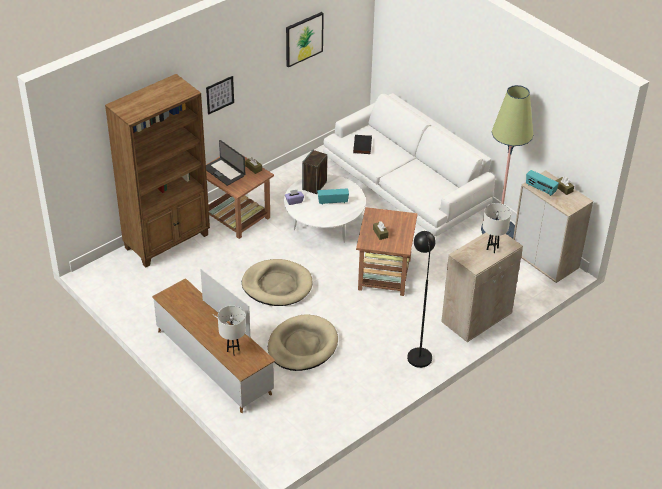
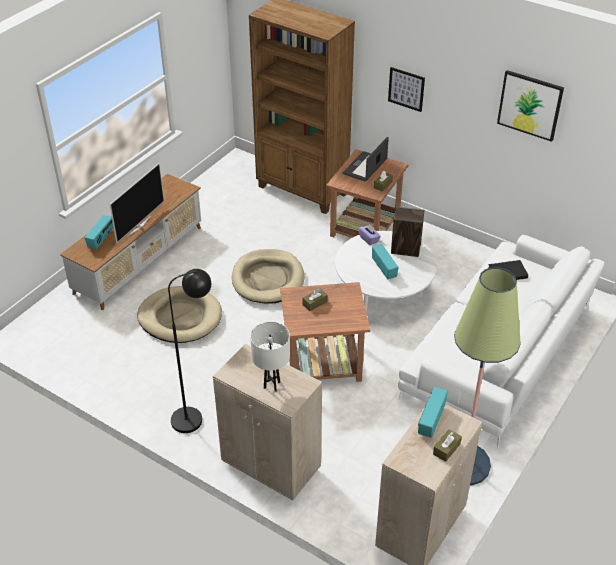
camera: 75 degrees right, 0 degrees up
white table lamp [218,306,246,355] -> radio [85,215,114,250]

